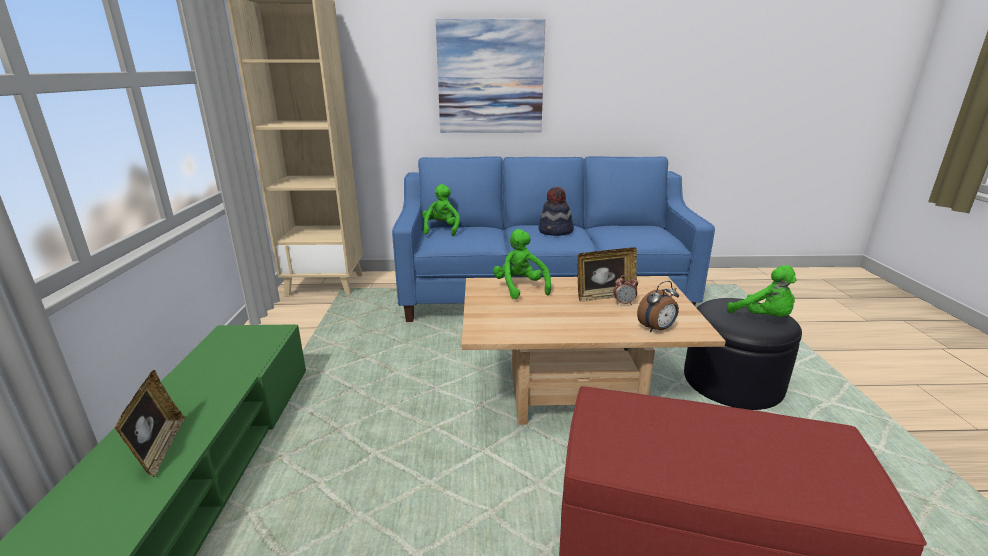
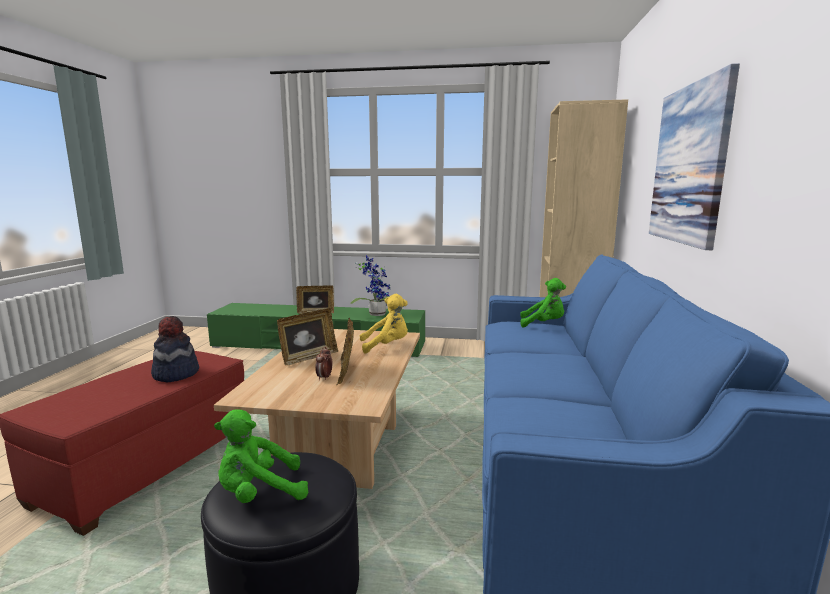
camera: 100 degrees right, 10 degrees down
green plush toy [493,229,551,299] -> yellow plush toy [360,294,408,353]
hat [538,187,574,236] -> hat moved to [151,316,199,382]
alarm clock [637,281,679,332] -> none
none -> picture frame [277,308,338,365]
none -> potted plant [350,255,390,316]

